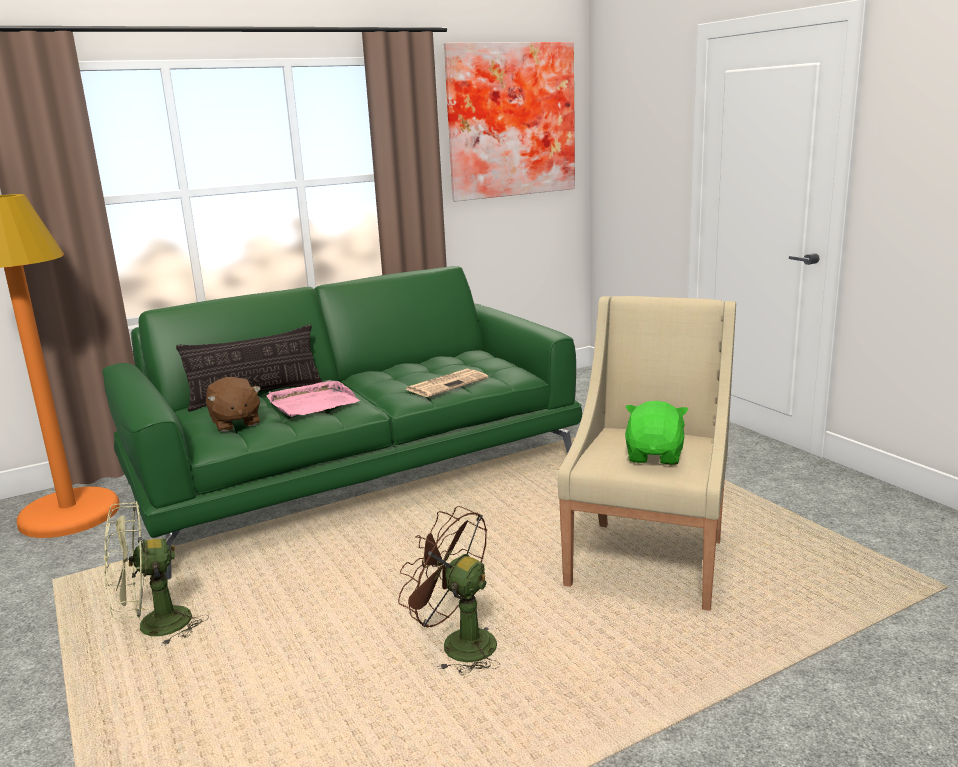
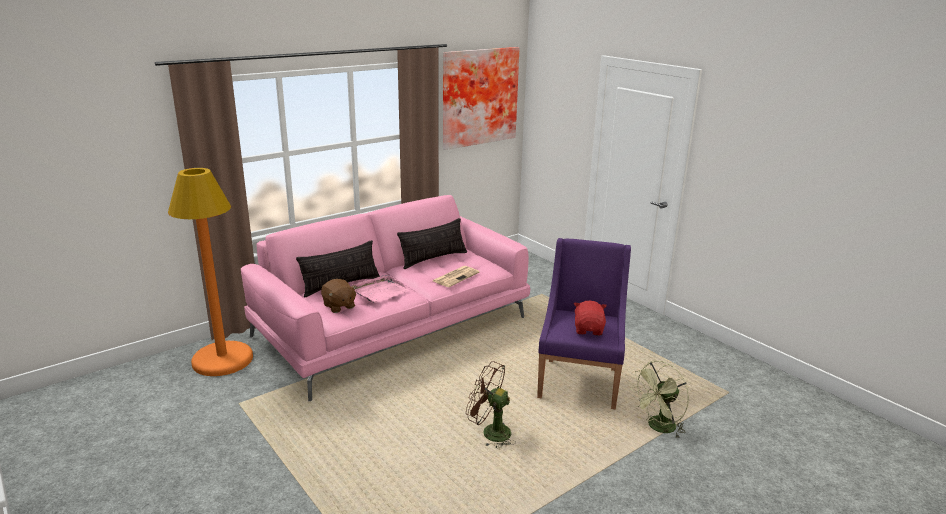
camera: 10 degrees left, 5 degrees up
green sofa [103,266,582,580] -> pink sofa [241,195,530,401]
green fan [104,501,209,646] -> green fan moved to [631,361,689,438]
beige armchair [558,296,736,611] -> purple armchair [537,238,631,409]
green plush toy [625,401,688,465] -> red plush toy [574,301,607,335]
none -> pillow [397,218,467,269]

